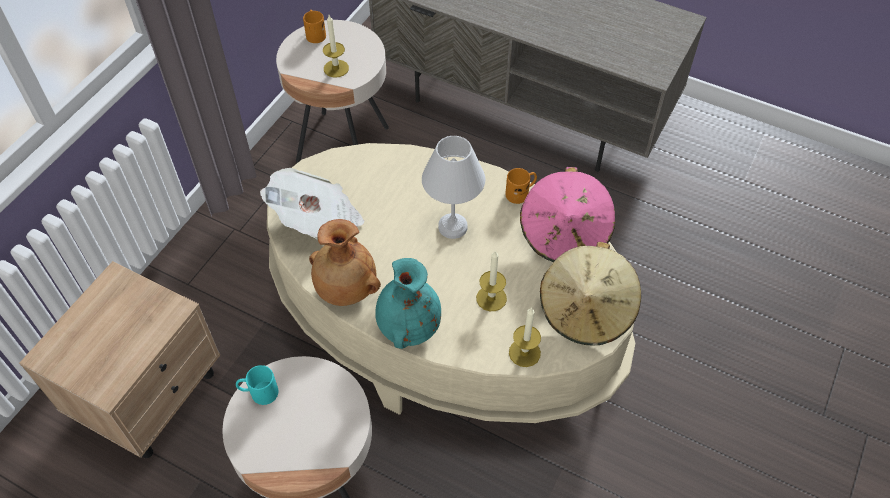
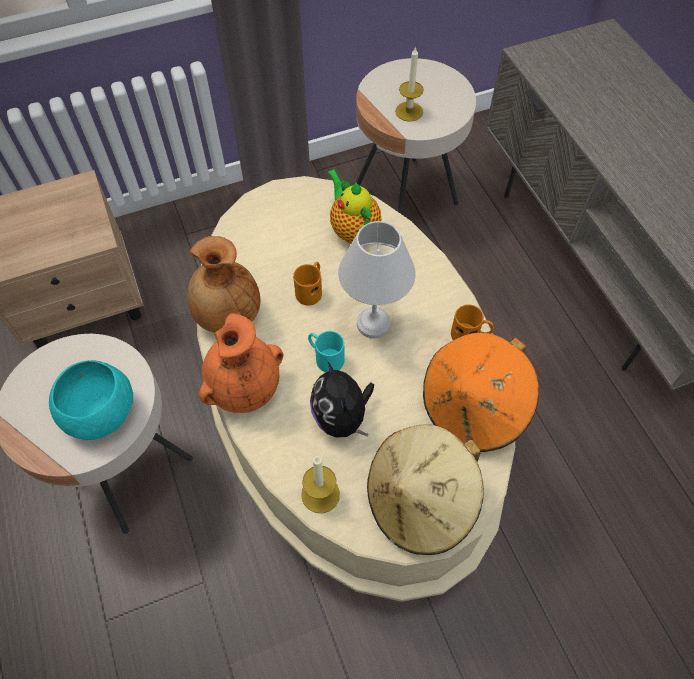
camera: 40 degrees right, 5 degrees up
turquoise mug [236,365,279,405] -> turquoise mug moved to [308,331,344,372]
newspaper [260,168,365,239] -> none
orange mug [303,10,326,43] -> orange mug moved to [293,262,322,305]
turquoise vase [375,258,441,349] -> orange vase [198,313,283,413]
candle [476,250,507,311] -> plush toy [310,361,374,438]
pink hat [520,167,615,262] -> orange hat [423,333,539,452]
none -> turquoise bowl [49,360,133,440]
none -> teapot [327,169,381,244]

